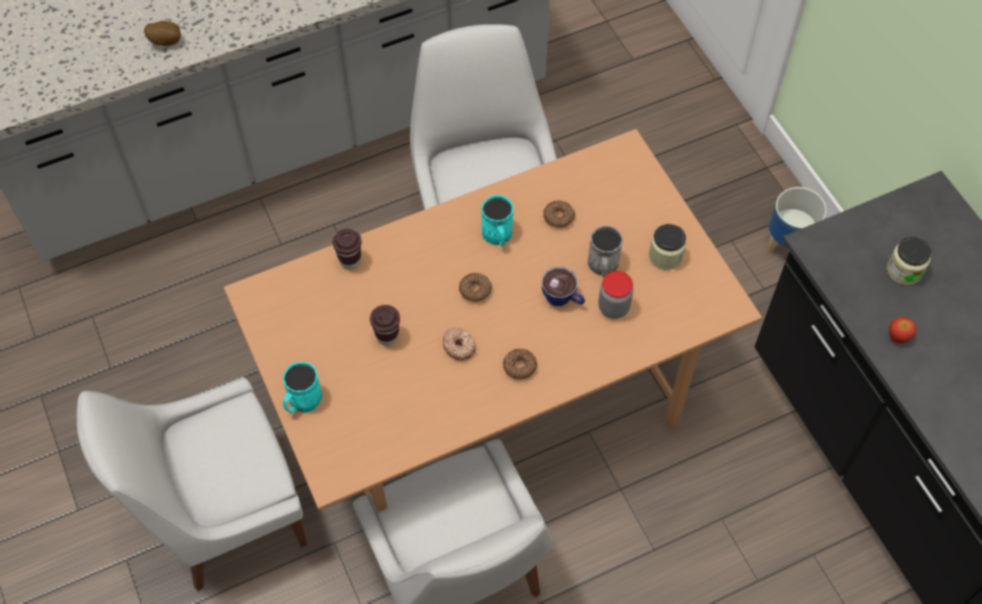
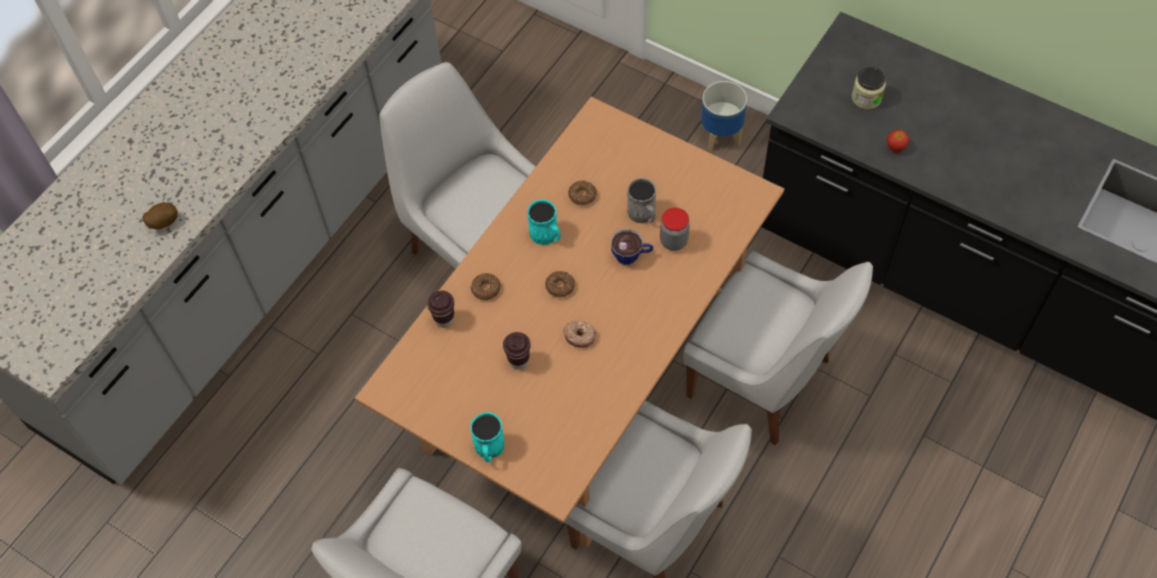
camera: 30 degrees left, 0 degrees up
donut [503,349,537,380] -> donut moved to [471,273,501,300]
jar [649,224,686,270] -> none
none -> white chair [683,251,873,445]

